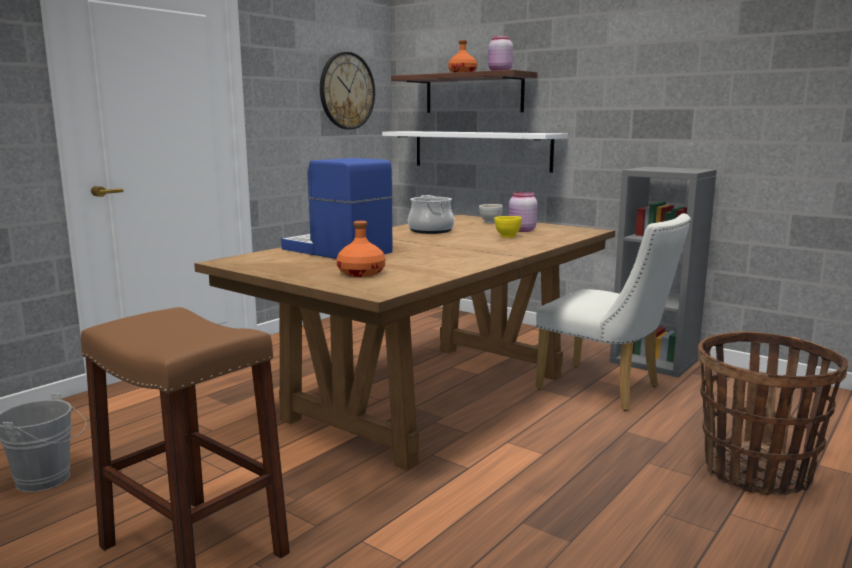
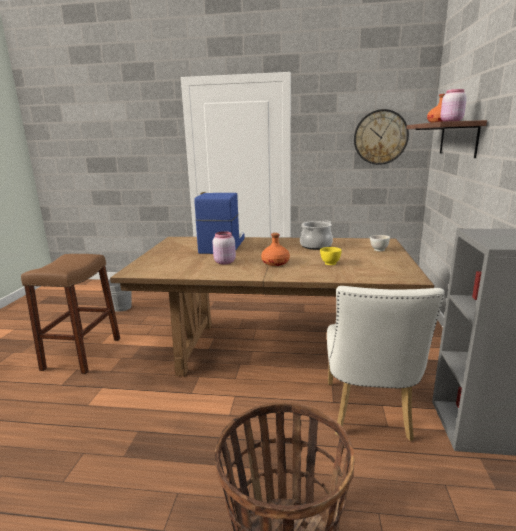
camera: 60 degrees right, 5 degrees up
orange bottle [337,221,385,277] -> orange bottle moved to [261,233,290,266]
white shelf [382,131,568,173] -> none
pink jar [509,192,537,232] -> pink jar moved to [213,231,236,264]

